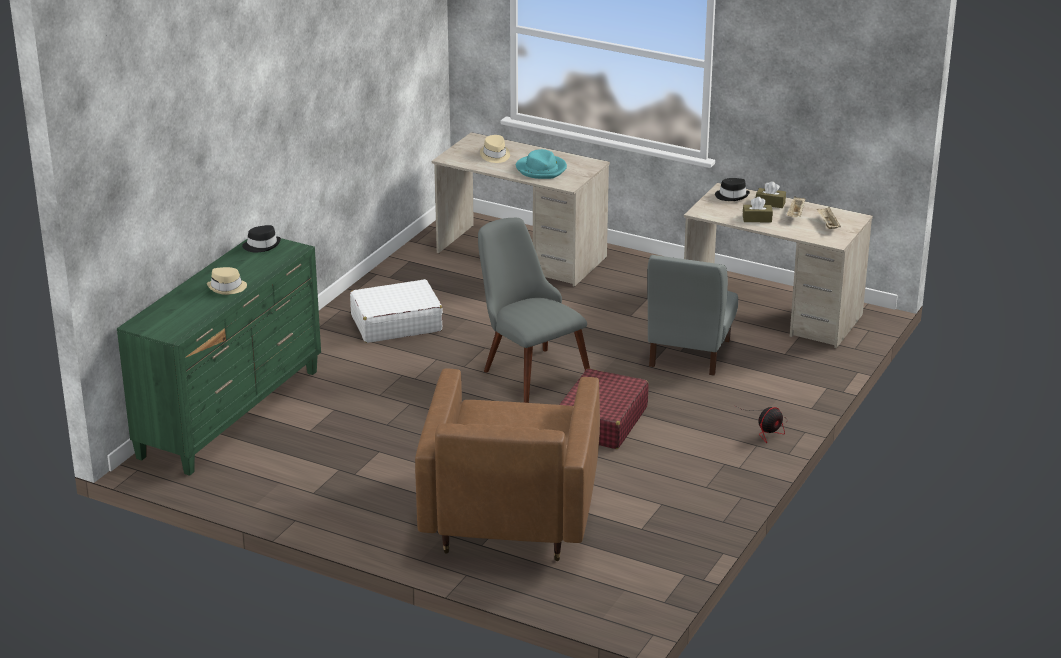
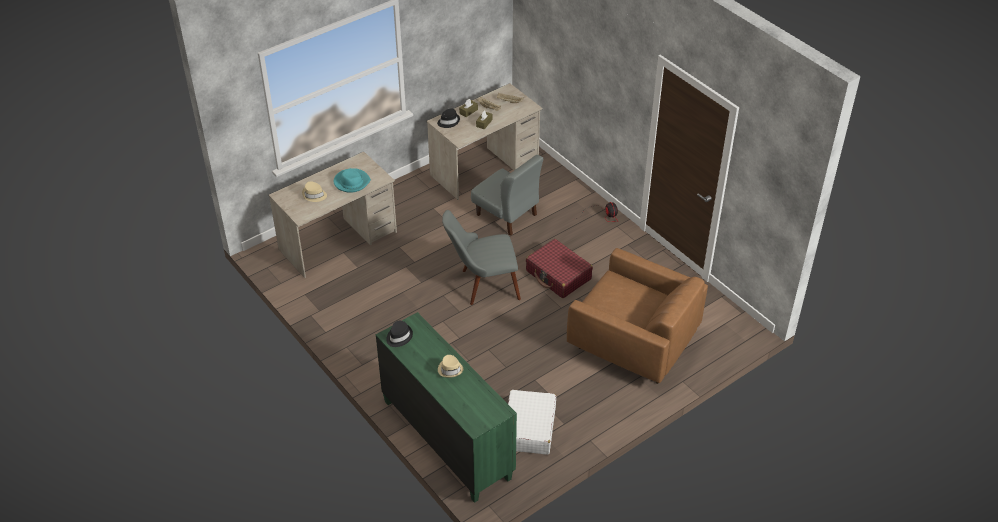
camera: 65 degrees left, 15 degrees up
white suitcase [350,279,443,343] -> white suitcase moved to [508,390,556,455]

